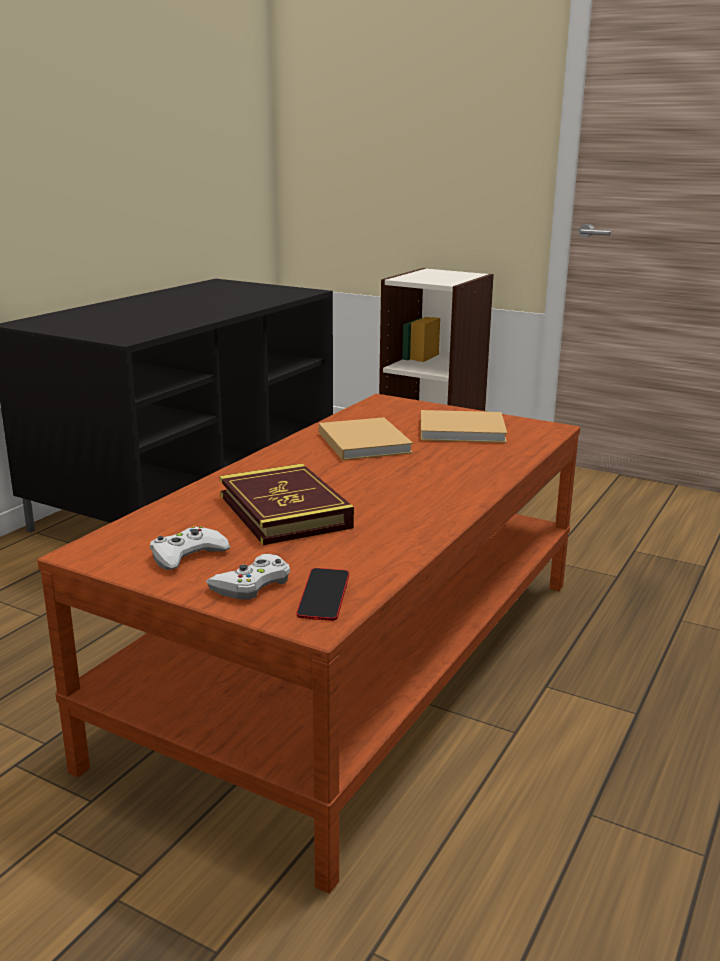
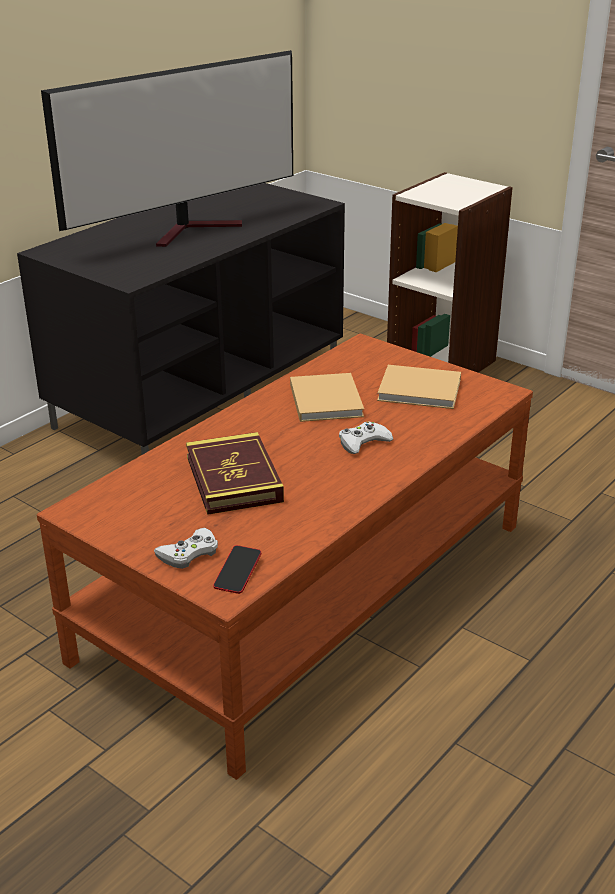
camera: 10 degrees right, 10 degrees up
white game controller [150,526,230,570] -> white game controller moved to [339,421,393,454]
none -> television [41,50,293,247]

